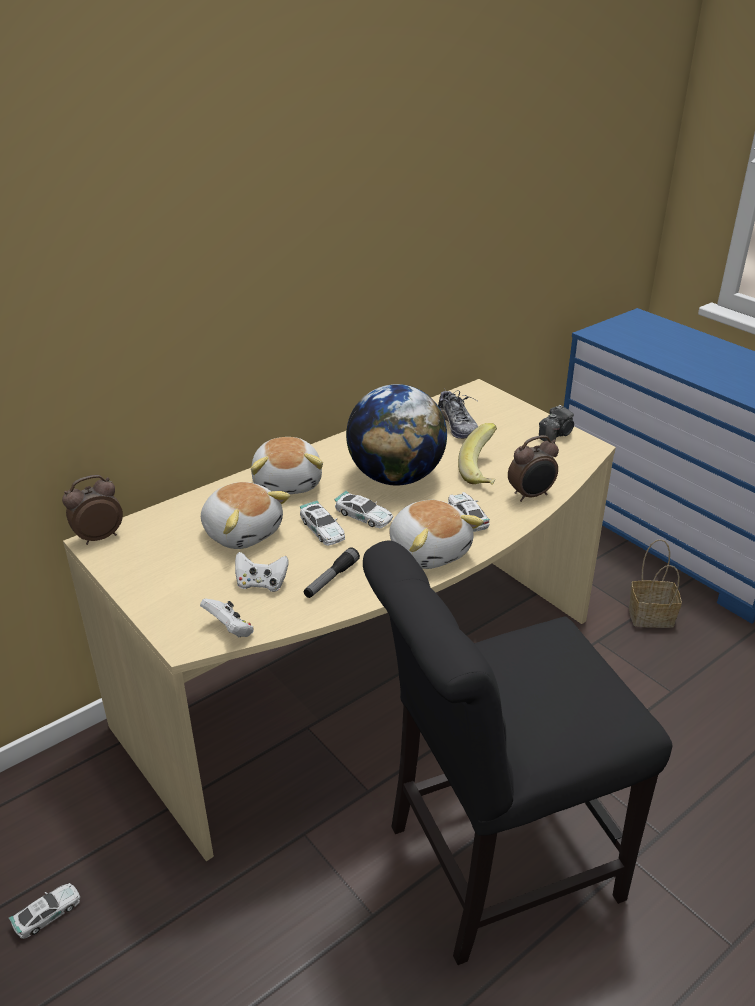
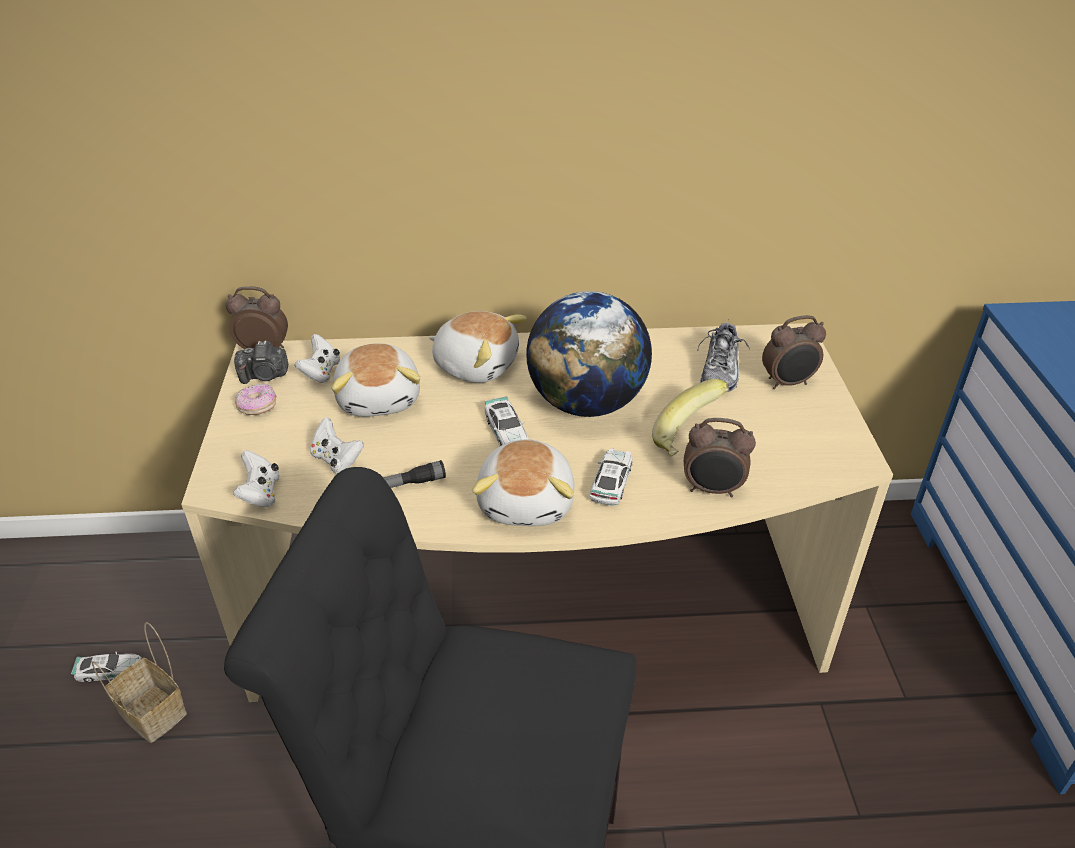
camera: 35 degrees right, 5 degrees up
plush toy [251,437,323,494] -> plush toy turned 90 degrees counterclockwise [429,311,527,383]
toy car [300,500,345,546] -> none
camera [539,405,574,442] -> camera moved to [234,341,288,384]
basket [629,539,682,628] -> basket moved to [91,622,187,743]
none -> donut [235,383,277,415]
none -> white game controller [295,334,340,383]
none -> alarm clock [762,315,826,389]

